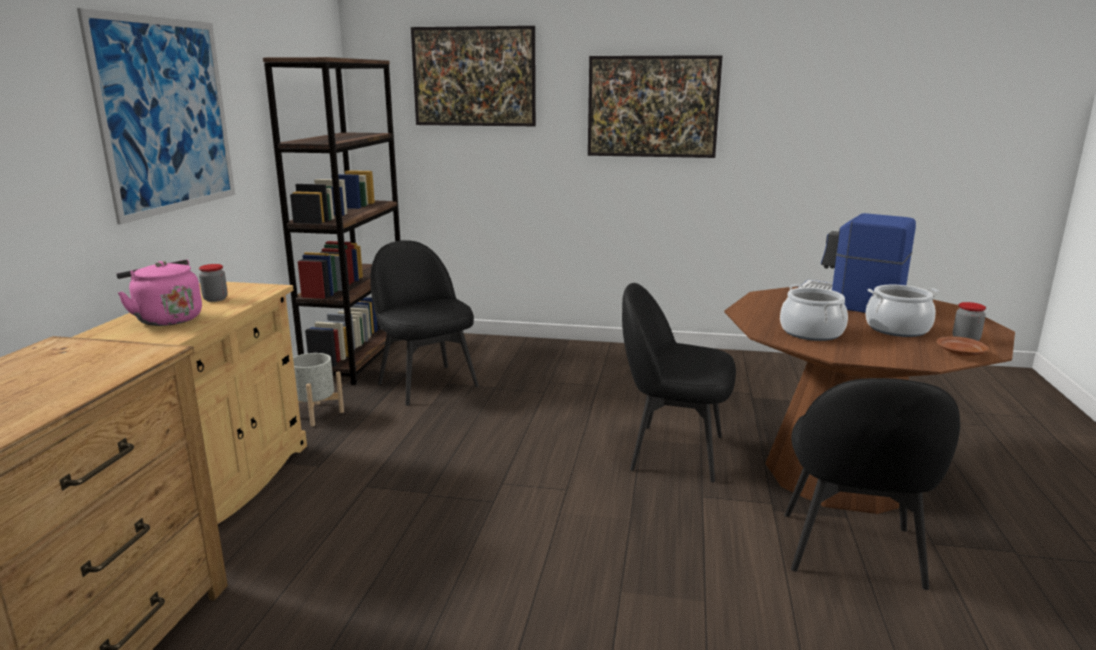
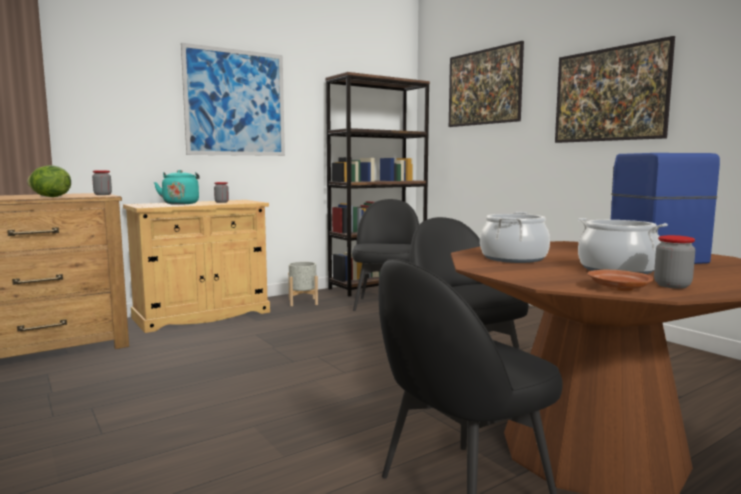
camera: 45 degrees right, 10 degrees down
pink kettle [116,260,202,326] -> turquoise kettle [154,170,200,205]
none -> lettuce [27,165,71,197]
none -> jar [92,170,112,195]

